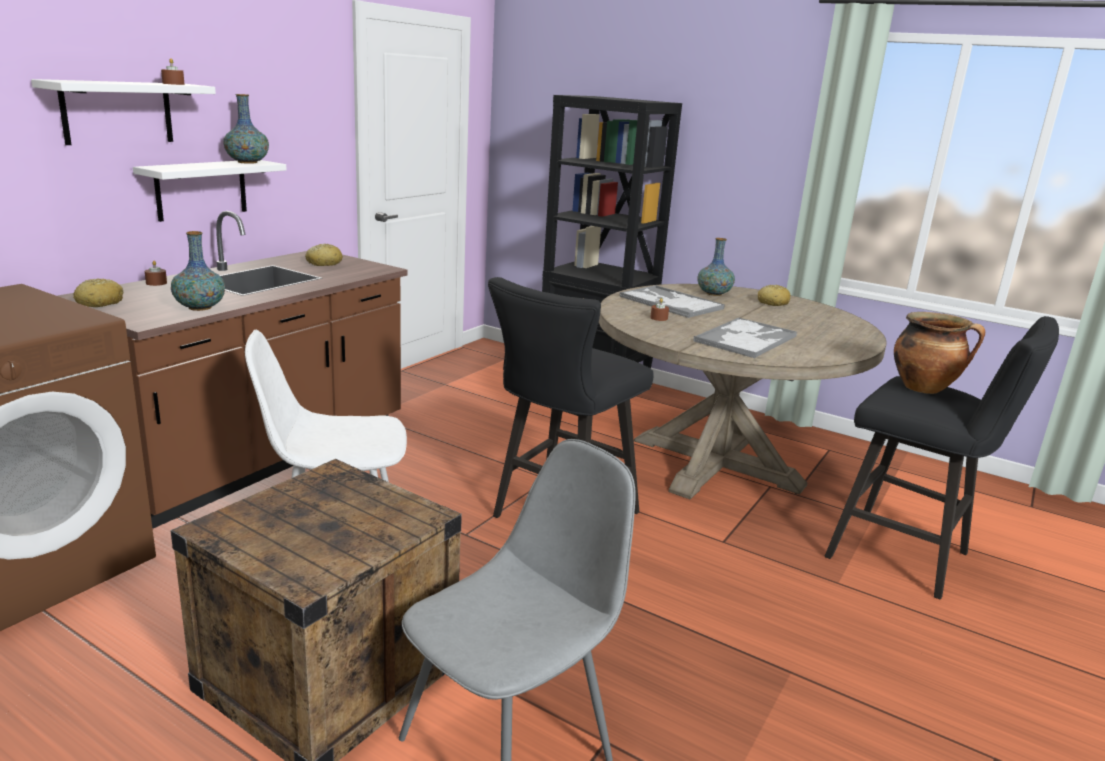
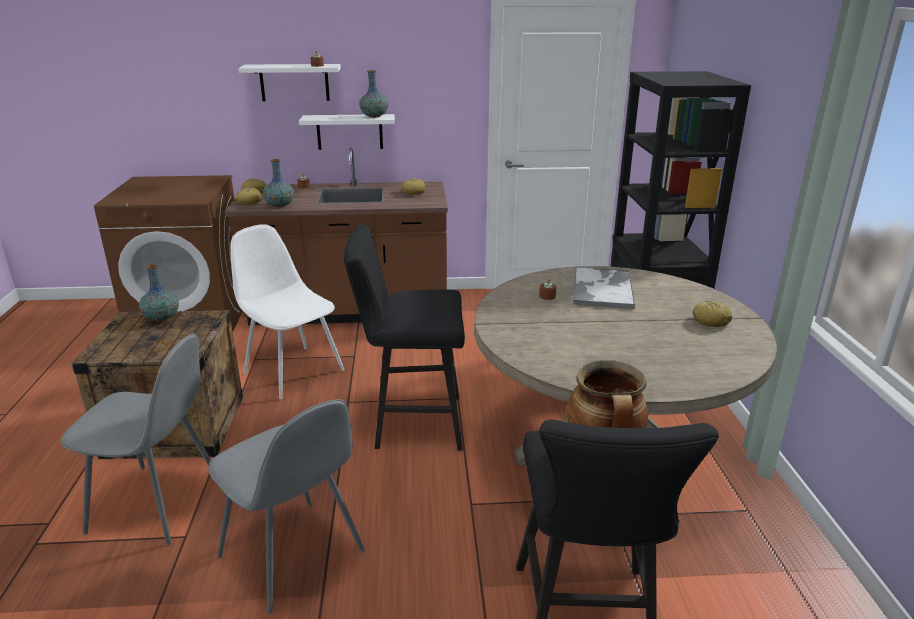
camera: 55 degrees right, 5 degrees up
tray [693,318,797,359] -> none
vase [697,238,735,296] -> vase moved to [139,264,179,322]
none -> grey chair [208,399,365,614]
none -> bread [235,188,262,205]

